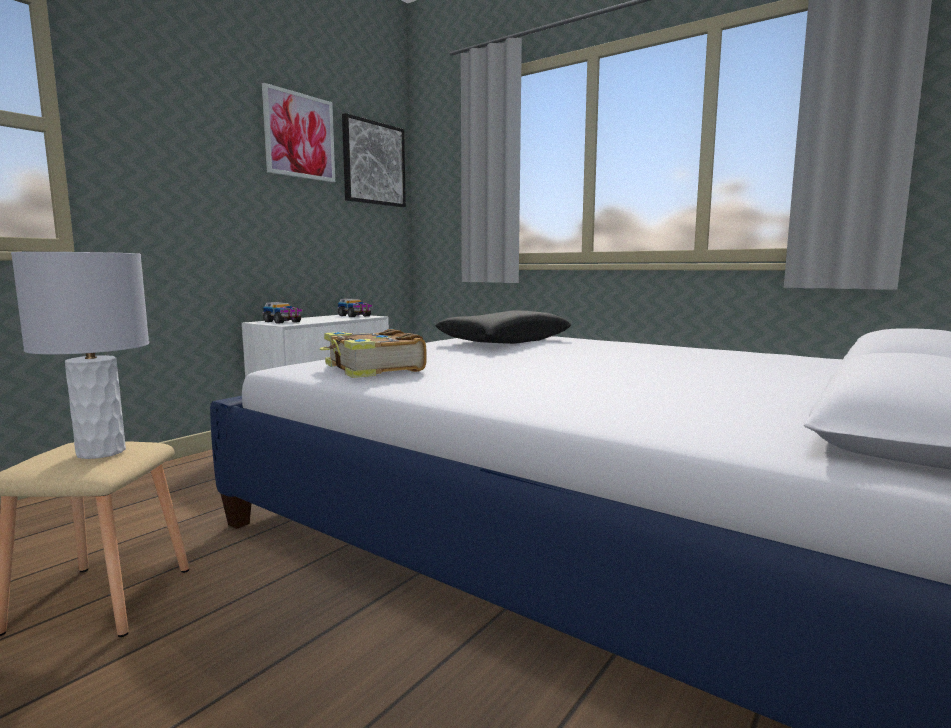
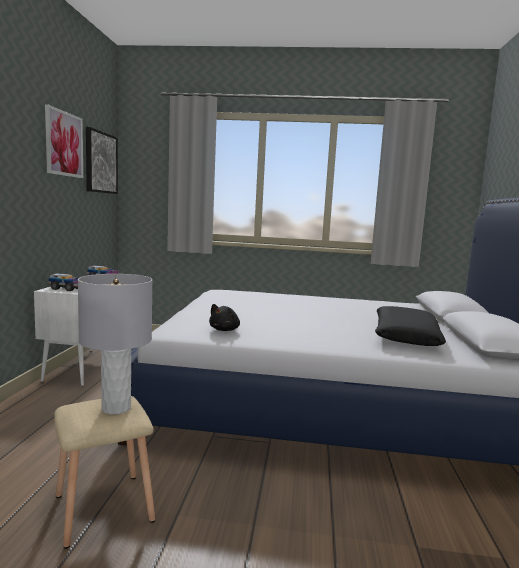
camera: 30 degrees left, 0 degrees up
book [320,329,427,378] -> black plush toy [209,304,240,331]
black pillow [435,310,571,344] -> black pillow moved to [375,306,446,346]

